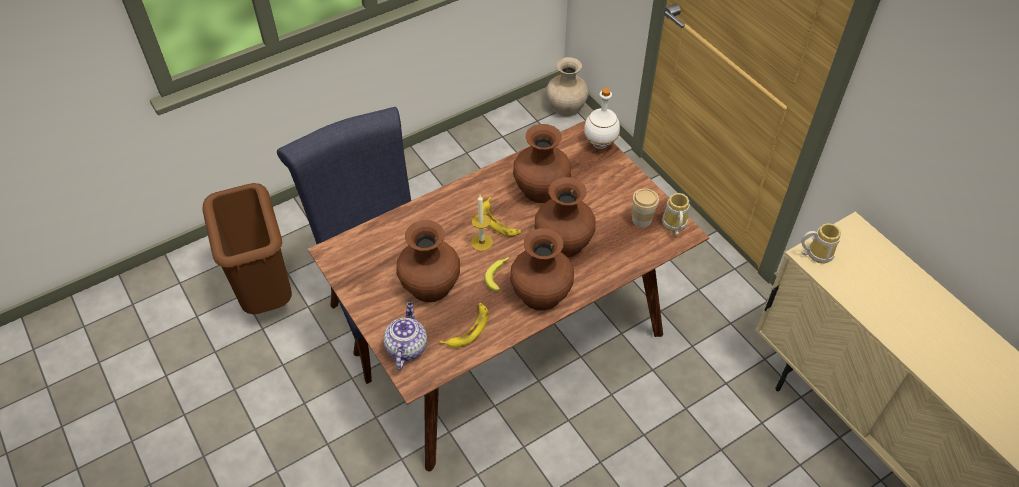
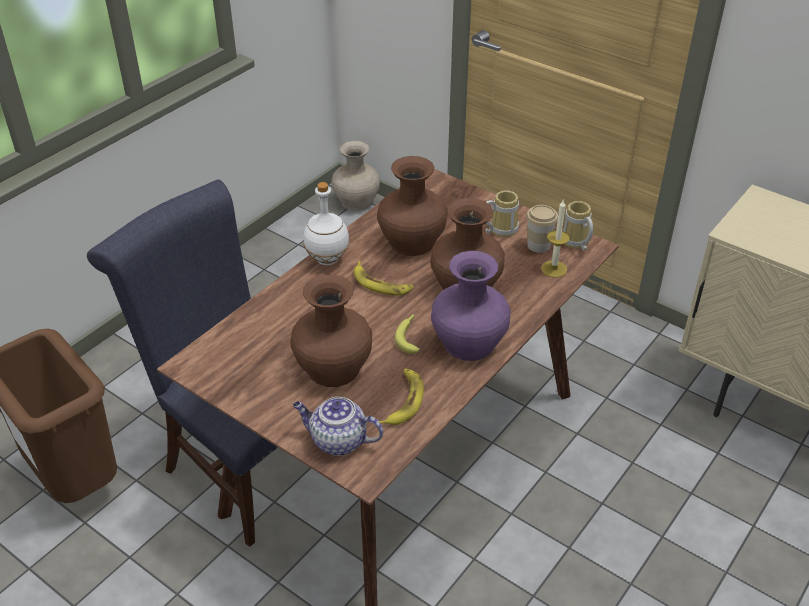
camera: 20 degrees left, 10 degrees down
teapot [383,302,427,370] -> teapot turned 60 degrees counterclockwise [293,397,383,456]
candle [471,195,493,251] -> candle moved to [541,200,570,277]
brown vase [510,228,574,311] -> purple vase [431,251,510,361]
white bottle [584,88,620,149] -> white bottle moved to [303,182,350,265]
mug [801,223,841,264] -> mug moved to [485,190,519,237]

